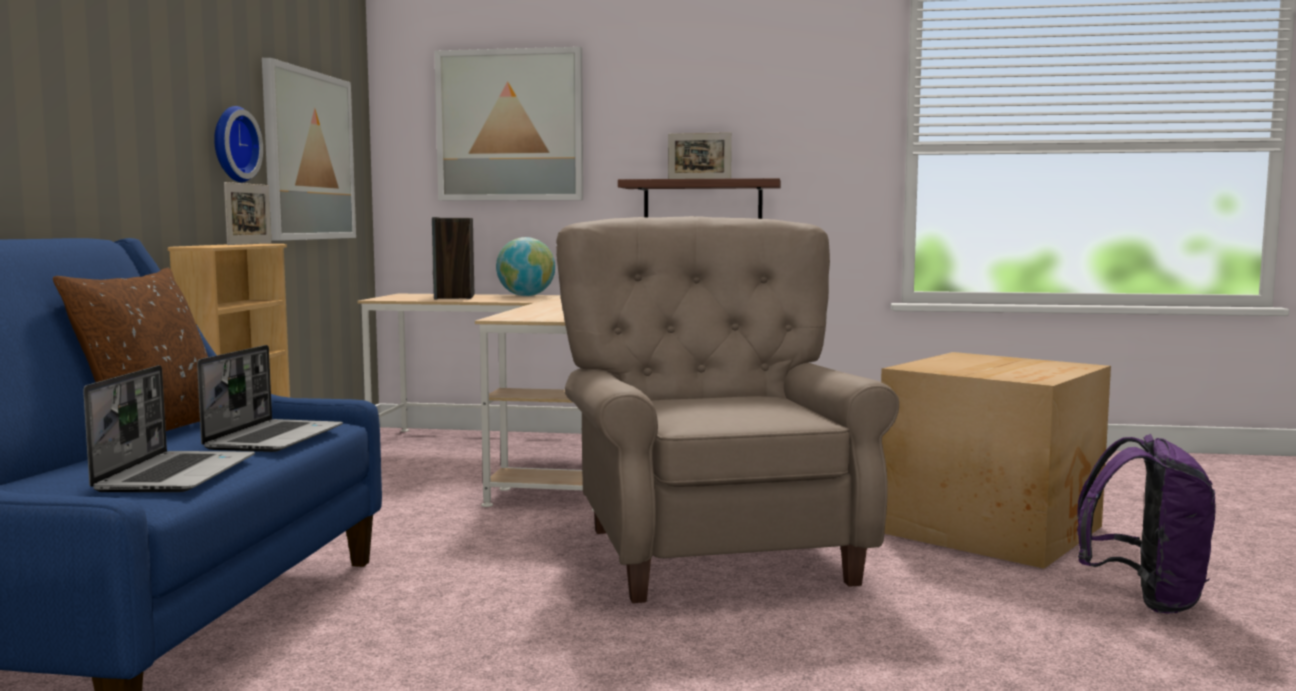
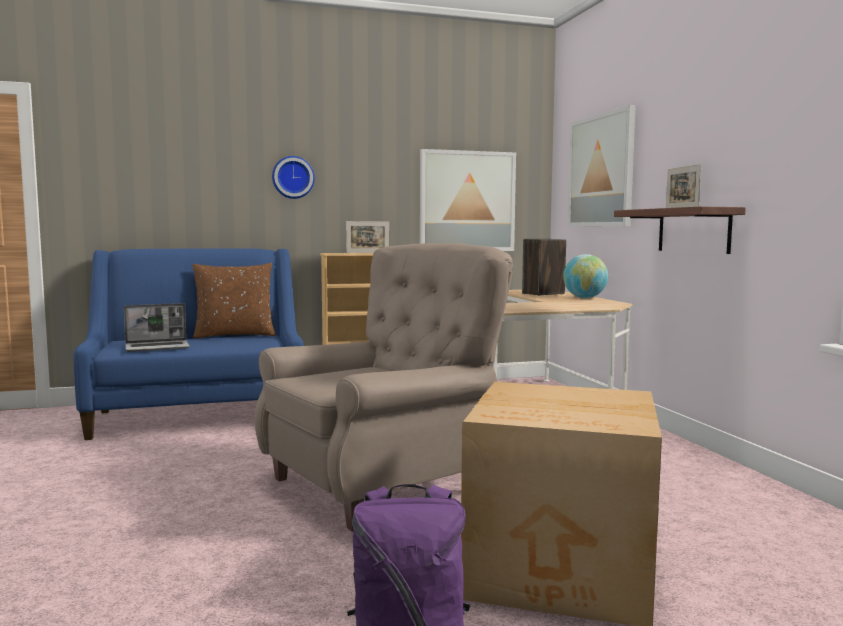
camera: 65 degrees right, 0 degrees up
laptop [197,345,343,452] -> none
wall clock [214,106,263,182] -> wall clock moved to [272,156,315,199]

